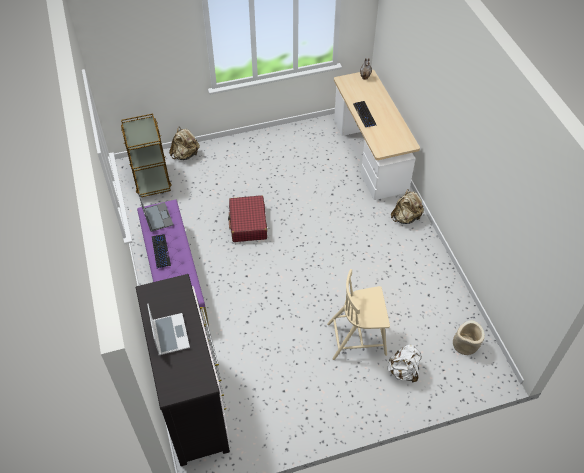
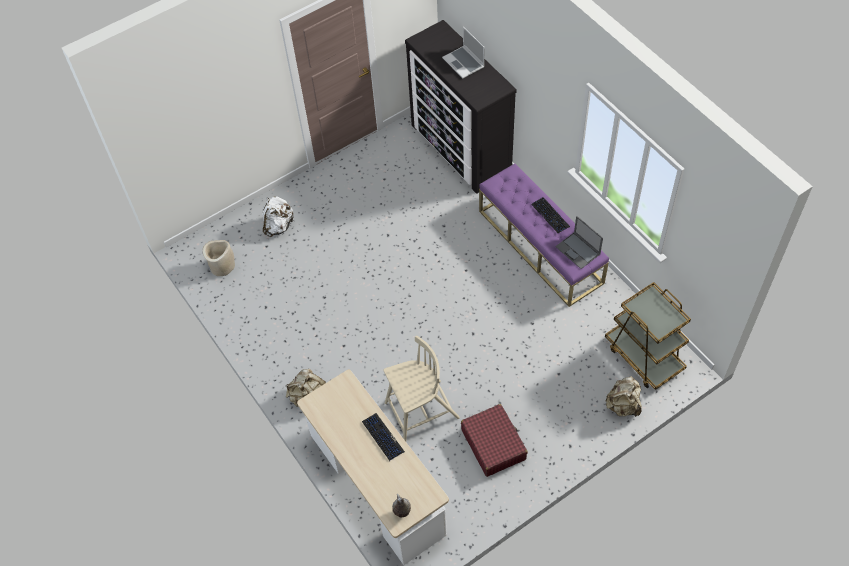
camera: 165 degrees right, 5 degrees up
red suitcase [228,195,267,242] -> red suitcase moved to [461,404,528,477]
beige chair [327,269,390,360] -> beige chair moved to [384,335,460,441]

